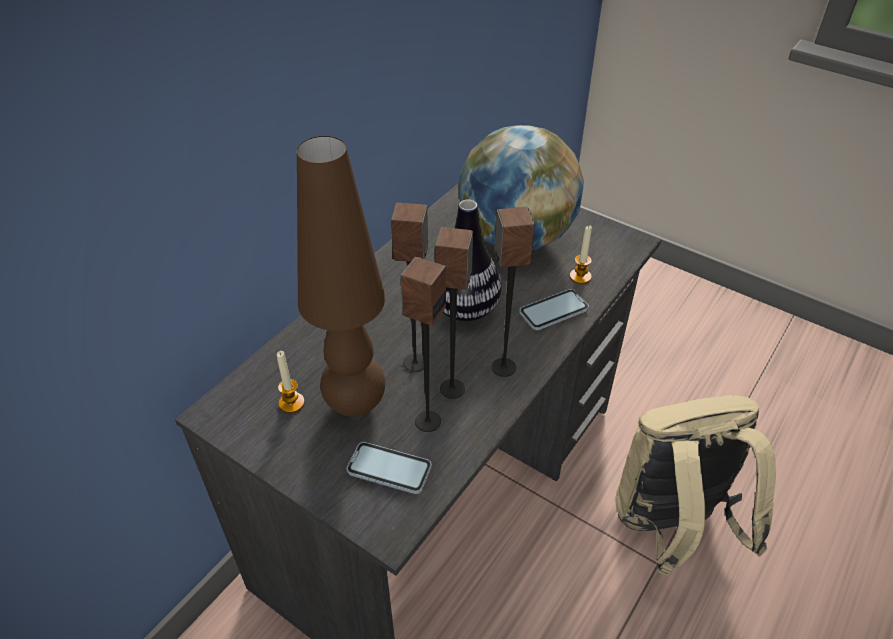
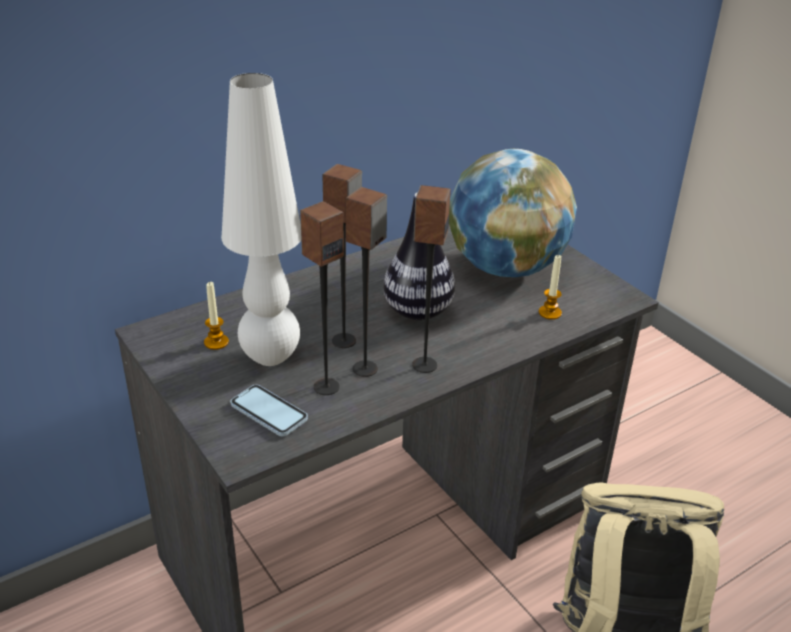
camera: 20 degrees right, 10 degrees down
brown table lamp [296,136,385,417] -> white table lamp [221,73,301,366]
phone [519,289,589,330] -> none

